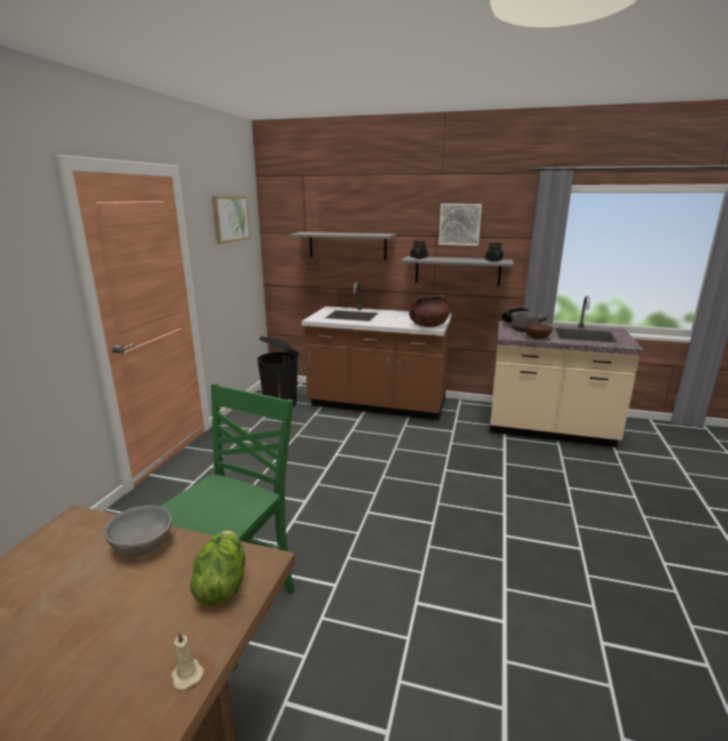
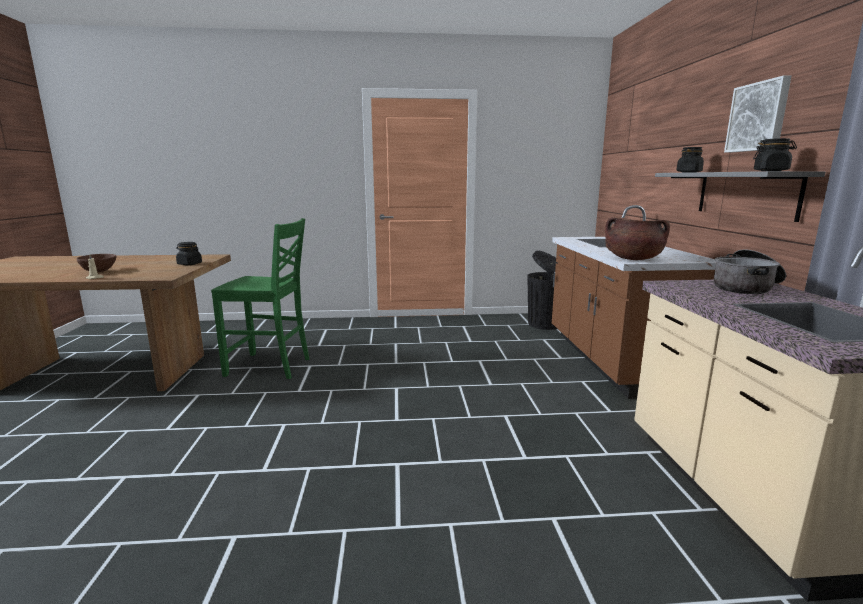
camera: 70 degrees right, 5 degrees down
grey bowl [104,505,172,556] -> black jar [176,242,202,265]
lettuce [190,530,245,606] -> none
picture [212,196,250,244] -> none
grey shelf [289,232,396,260] -> none
brown bowl [524,323,553,339] -> brown bowl moved to [76,254,116,272]

